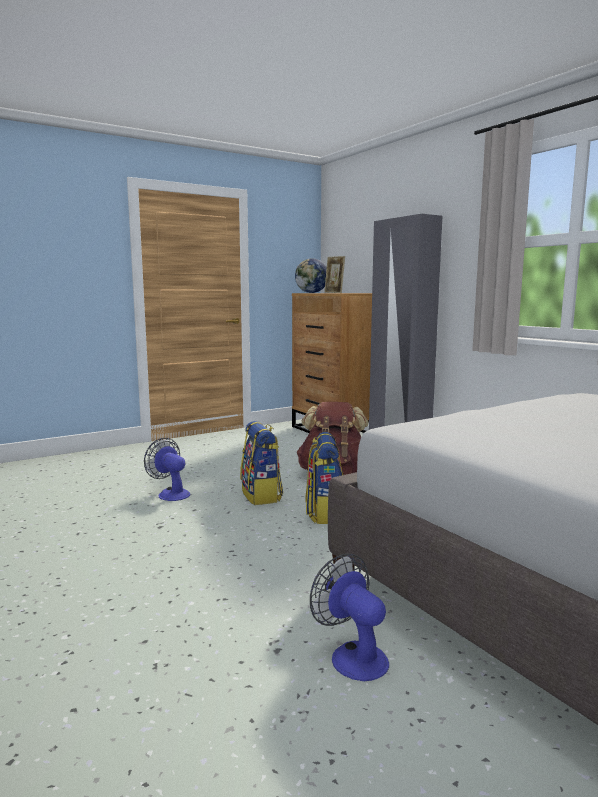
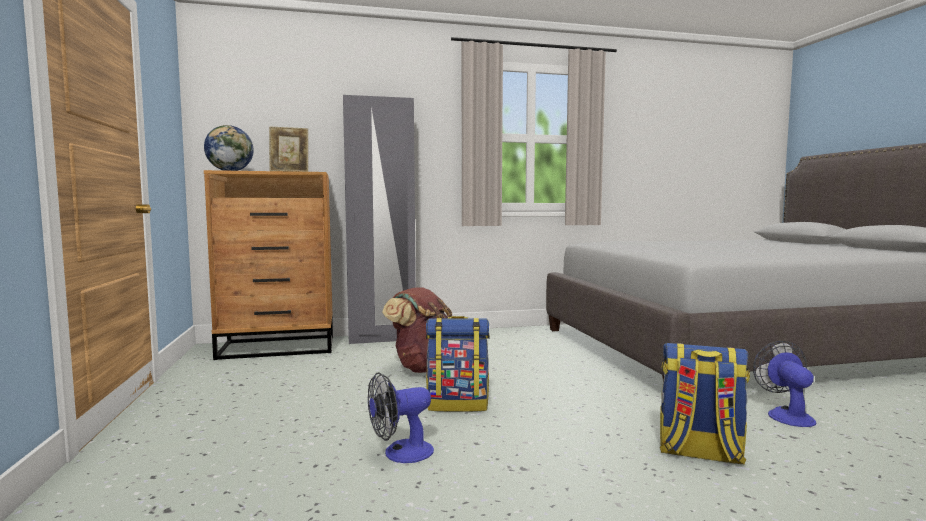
camera: 70 degrees left, 5 degrees down
backpack [305,432,344,524] -> backpack moved to [660,343,750,465]
fan [310,553,389,681] -> fan turned 105 degrees clockwise [753,341,816,427]

